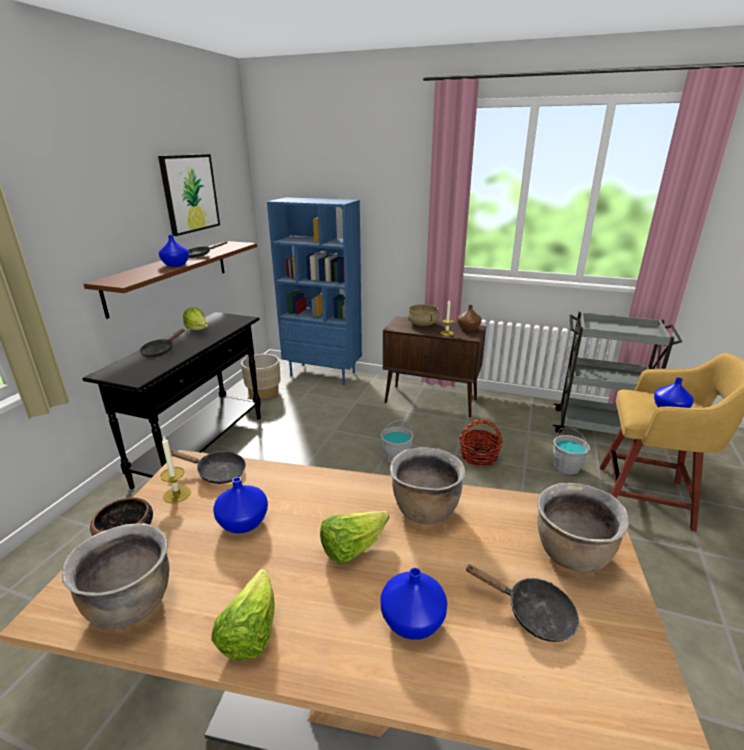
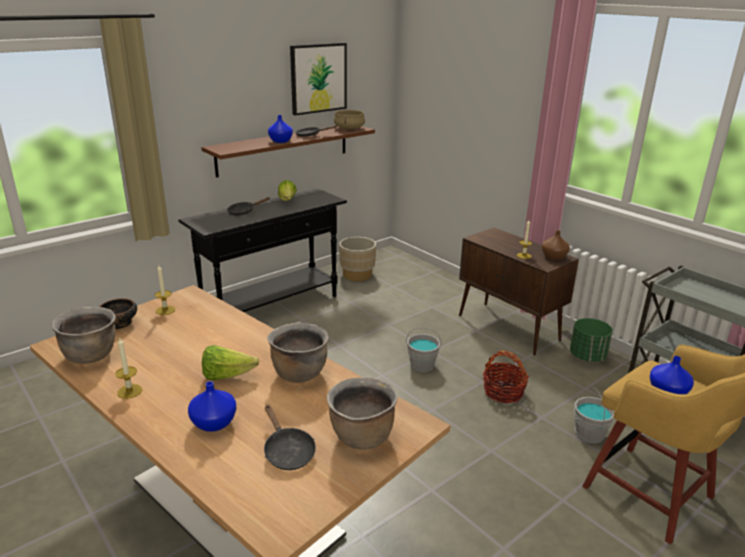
camera: 30 degrees right, 0 degrees up
black frying pan [170,450,246,484] -> none
lettuce [211,569,275,660] -> candle [115,337,142,399]
blue vase [213,477,268,534] -> none
blue bookcase [267,197,362,385] -> none
beige cooking pot [407,304,440,326] -> beige cooking pot moved to [334,110,365,130]
none -> green planter [570,318,613,362]

